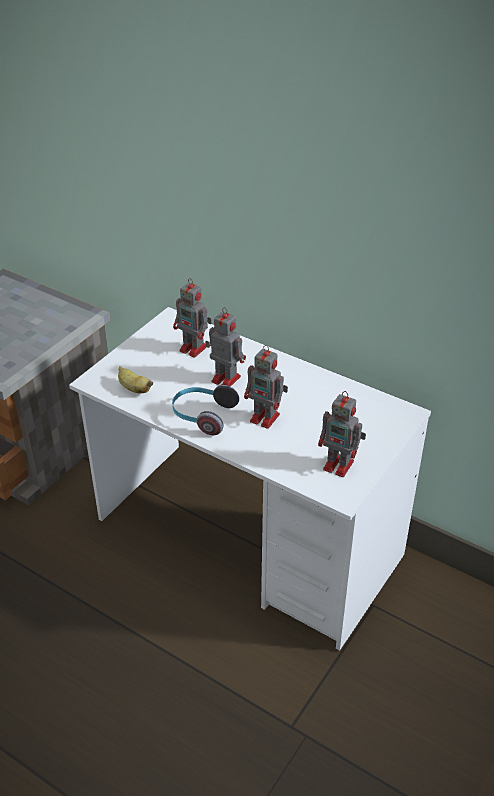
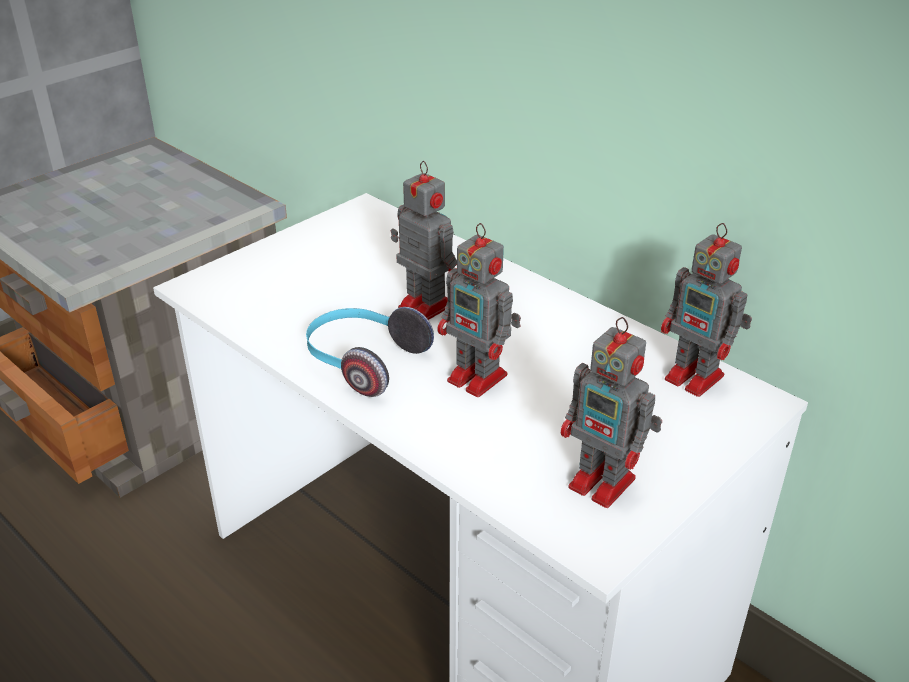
camera: 10 degrees right, 5 degrees down
banana [118,366,153,393] -> none
toy robot [173,278,212,358] -> toy robot moved to [661,223,752,397]

